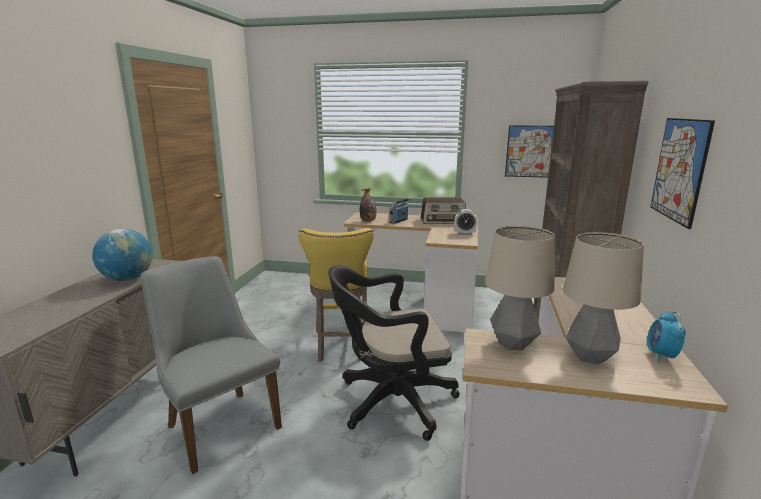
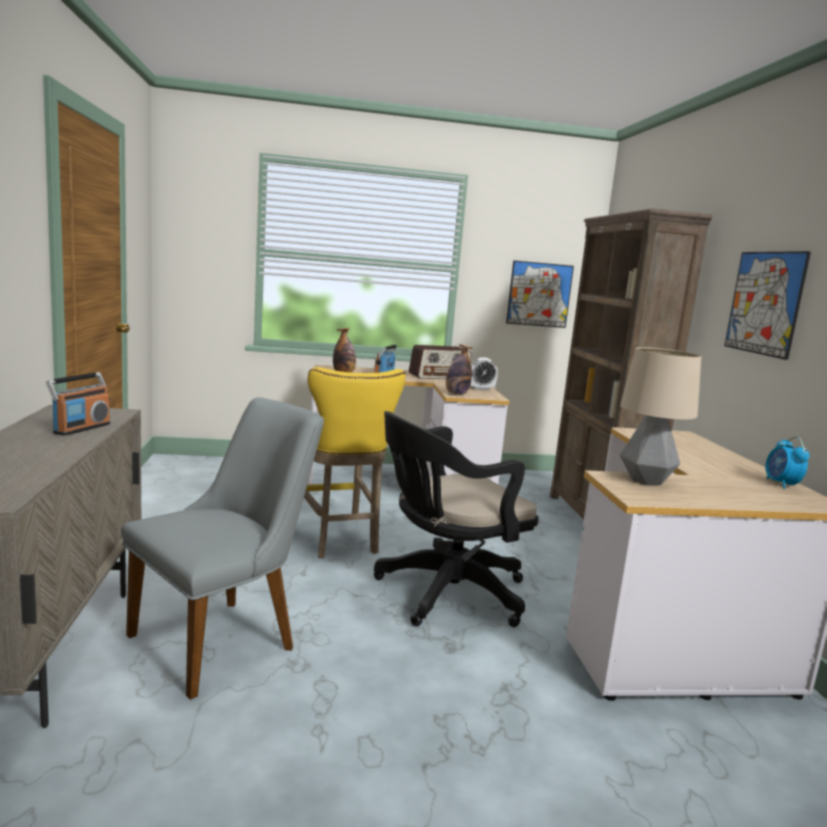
camera: 20 degrees left, 5 degrees down
globe [92,229,153,281] -> radio [46,372,110,436]
grey chair [141,256,282,474] -> grey chair turned 105 degrees clockwise [121,397,324,700]
table lamp [562,232,644,365] -> none
none -> bottle [446,344,472,395]

